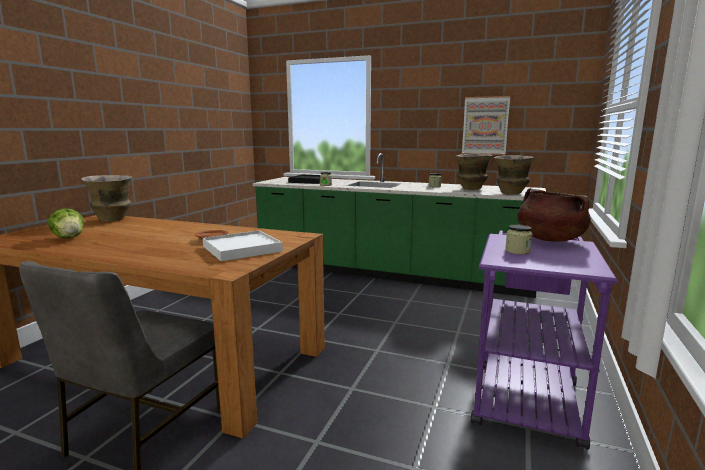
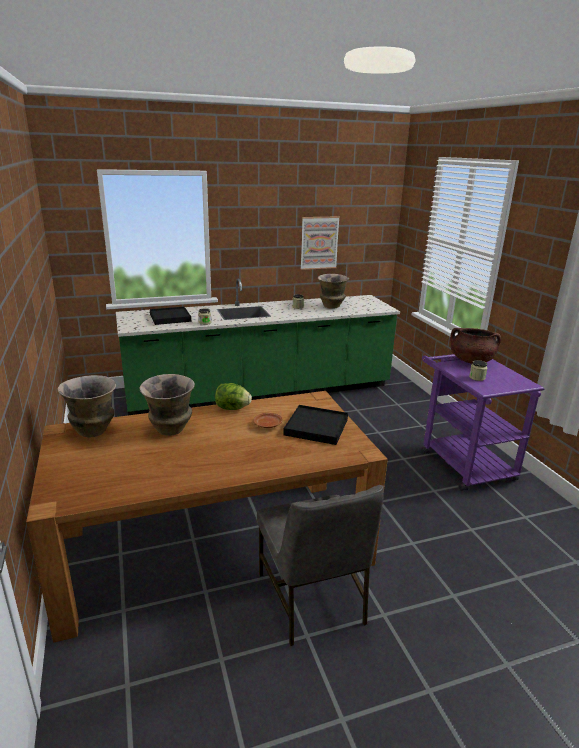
camera: 40 degrees left, 10 degrees up
lettuce [48,208,84,239] -> lettuce moved to [215,383,252,410]
white tray [203,230,283,261] -> black tray [283,405,348,445]
vase [494,155,535,195] -> vase moved to [140,374,195,436]

